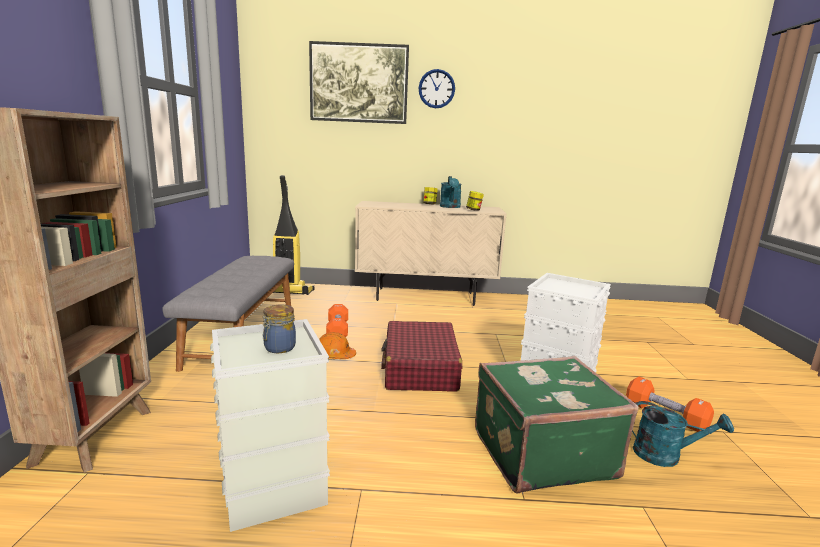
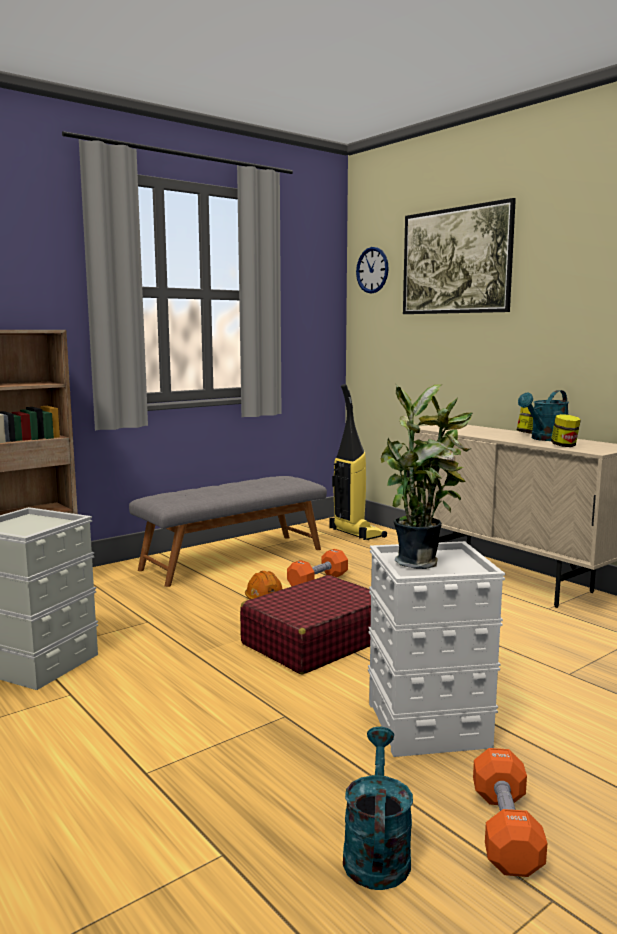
camera: 50 degrees right, 5 degrees down
jar [263,305,296,353] -> none
wall clock [418,69,455,108] -> wall clock moved to [356,247,389,293]
green suitcase [475,356,639,494] -> none
turquoise watering can [632,401,734,467] -> turquoise watering can turned 150 degrees counterclockwise [343,727,413,890]
none -> potted plant [381,383,473,569]

